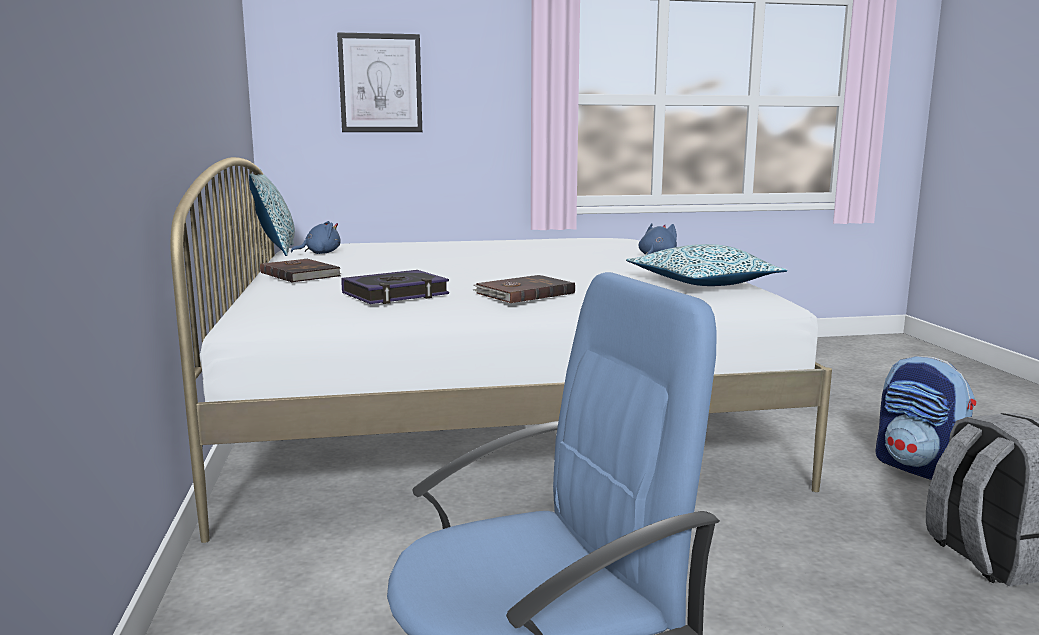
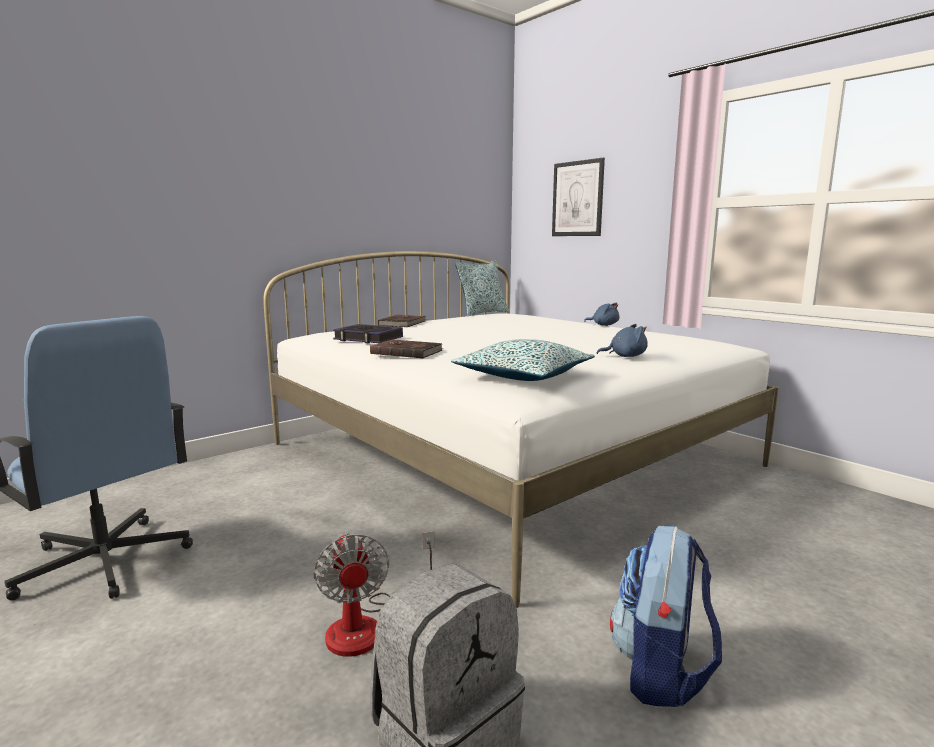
camera: 60 degrees right, 0 degrees up
blue plush toy [291,221,341,254] -> blue plush toy moved to [584,302,619,326]
none -> fan [314,531,434,657]

